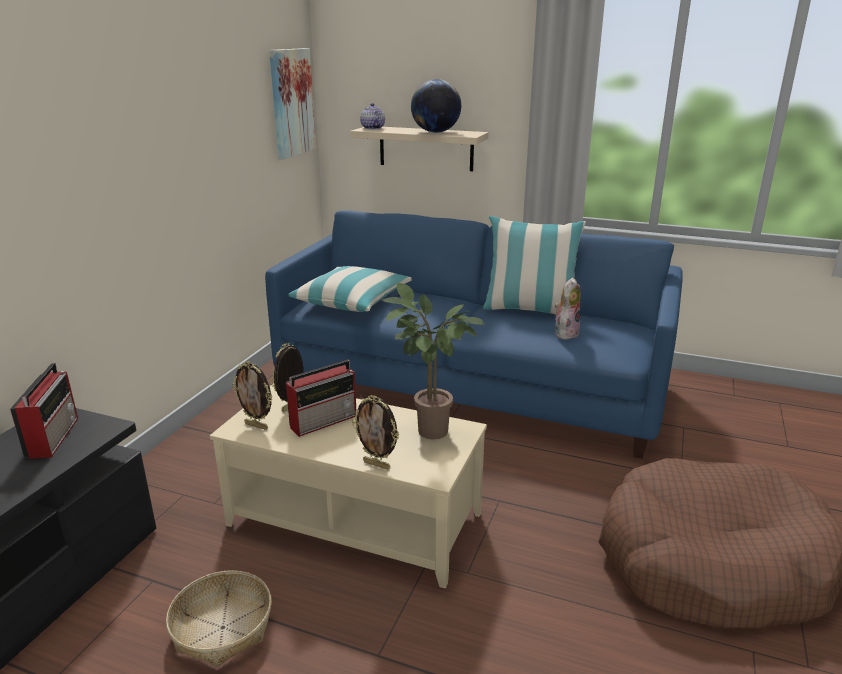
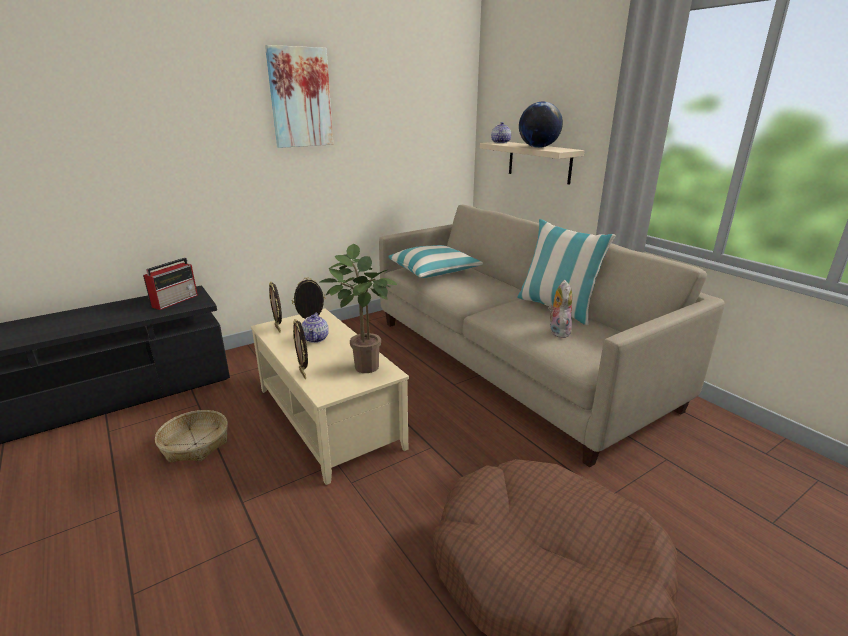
camera: 35 degrees right, 0 degrees up
blue sofa [265,210,683,459] -> beige sofa [379,204,725,467]
picture [269,48,316,159] -> picture moved to [265,45,333,148]
radio [286,360,356,437] -> teapot [302,313,329,343]
plush toy [555,277,581,340] -> plush toy turned 60 degrees counterclockwise [548,280,572,338]

